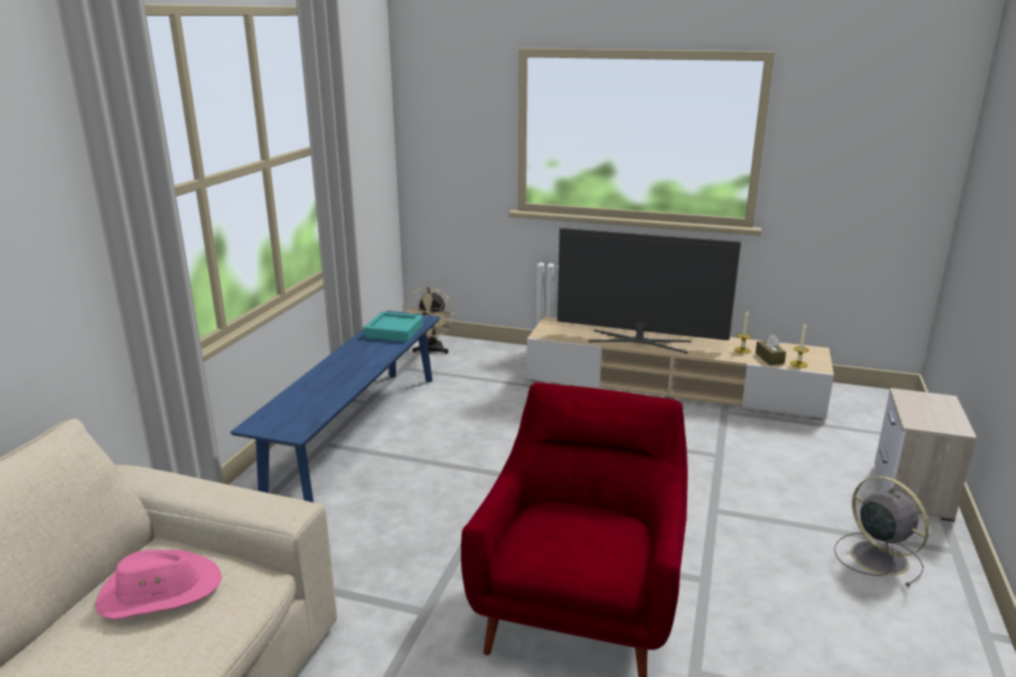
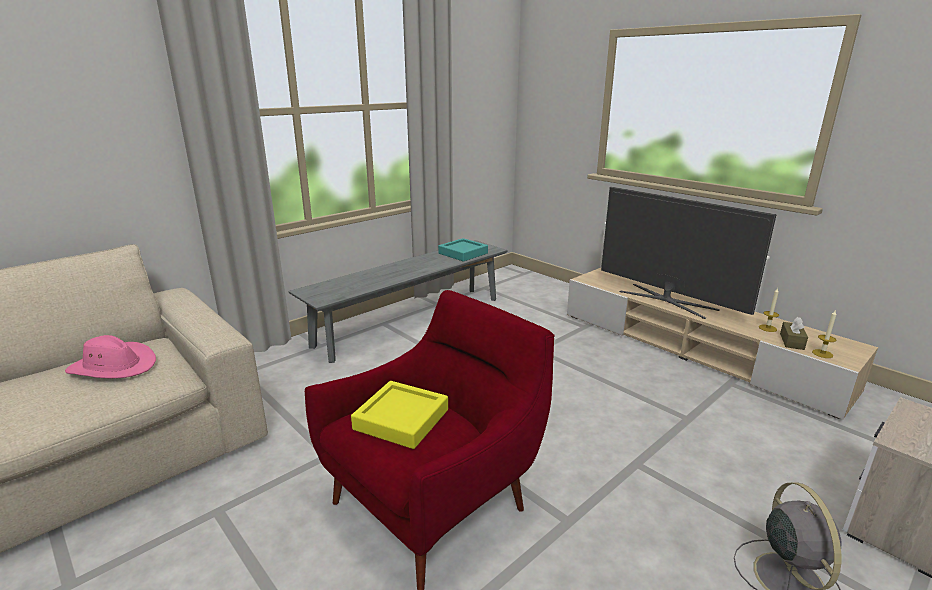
camera: 30 degrees right, 0 degrees up
blue bench [231,311,440,503] -> grey bench [288,240,508,363]
beige fan [402,287,455,354] -> none
none -> yellow tray [351,381,448,449]

